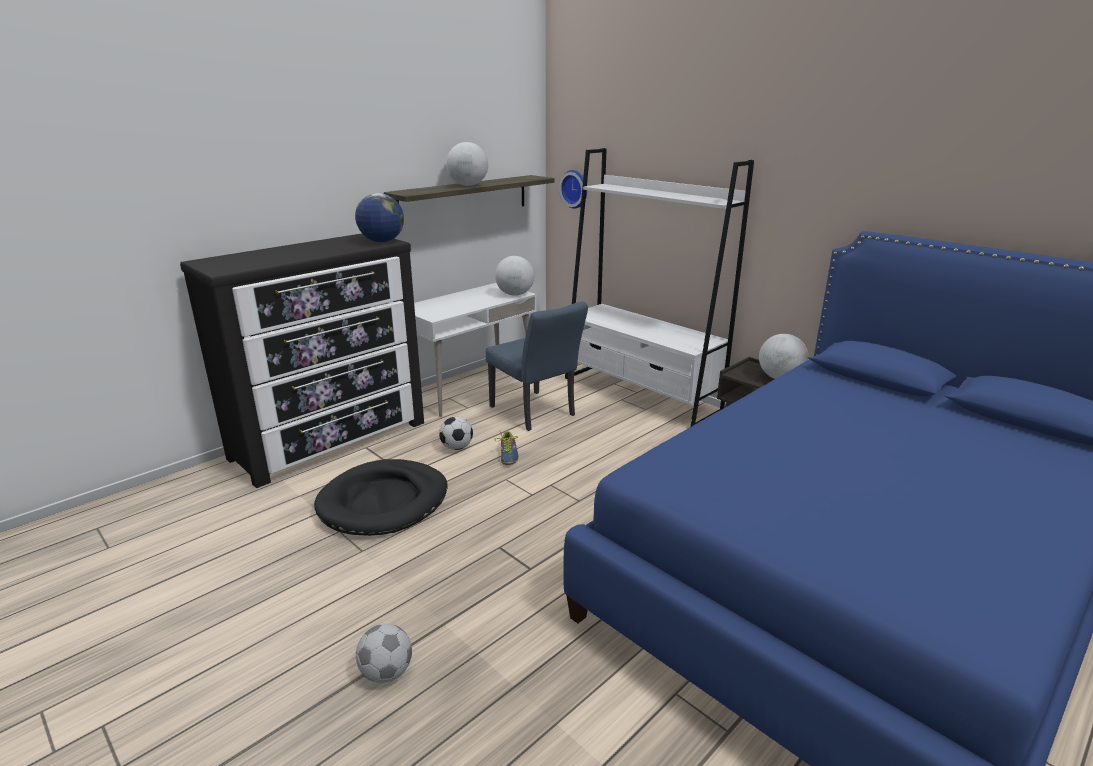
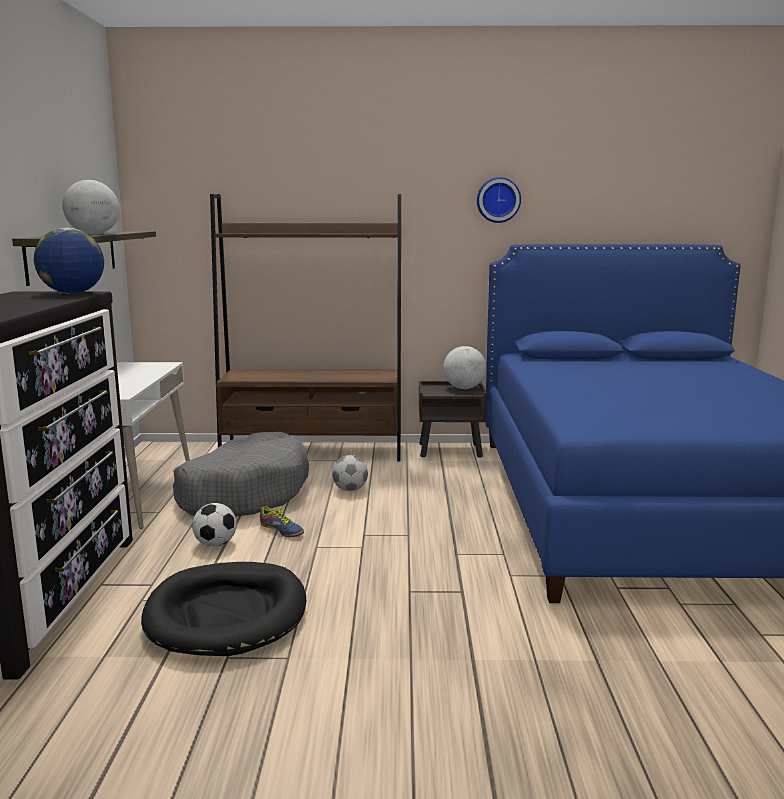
camera: 45 degrees left, 10 degrees down
football [356,624,412,683] -> football moved to [332,455,368,491]
blue chair [486,301,588,431] -> grey dog bed [173,432,309,516]
globe [495,256,534,296] -> none
wall clock [559,170,587,209] -> wall clock moved to [477,177,521,223]
white bookcase [565,148,754,427] -> brown bookcase [210,194,401,461]

